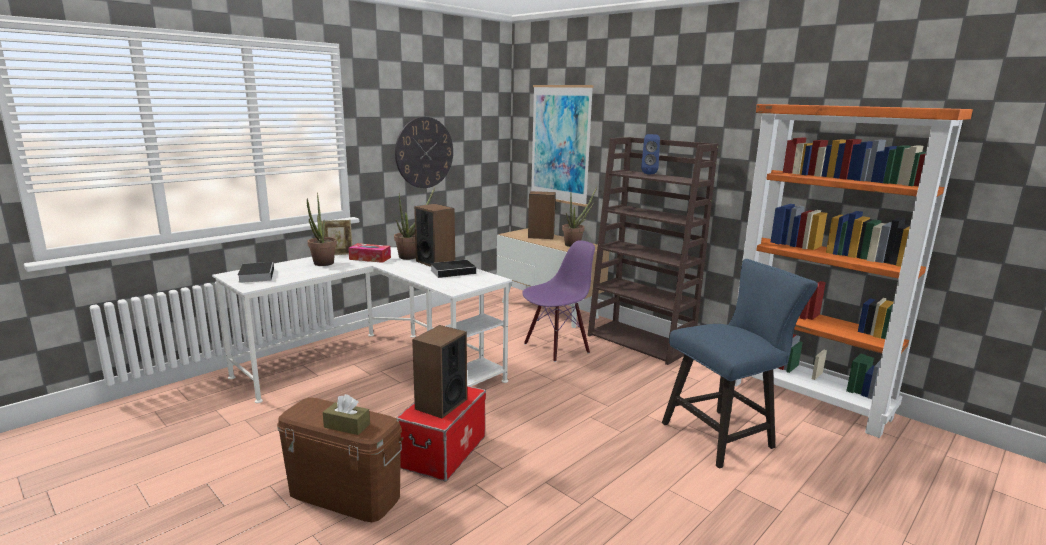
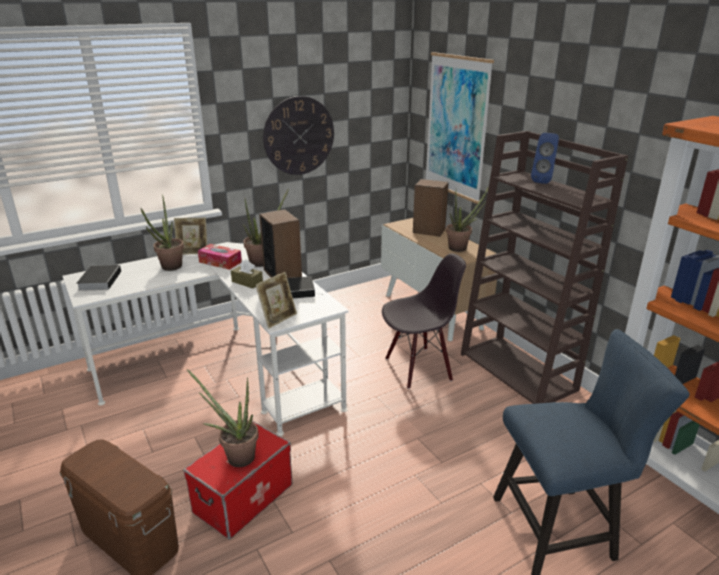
camera: 15 degrees right, 10 degrees up
brown tissue box [323,394,370,435] -> brown tissue box moved to [231,260,263,289]
speaker [412,325,467,418] -> potted plant [186,369,259,467]
purple chair [522,240,595,362] -> black chair [382,253,466,389]
none -> picture frame [256,272,297,329]

